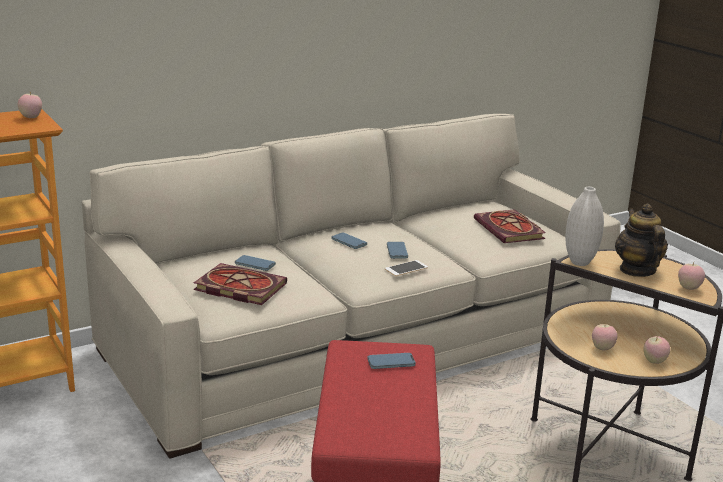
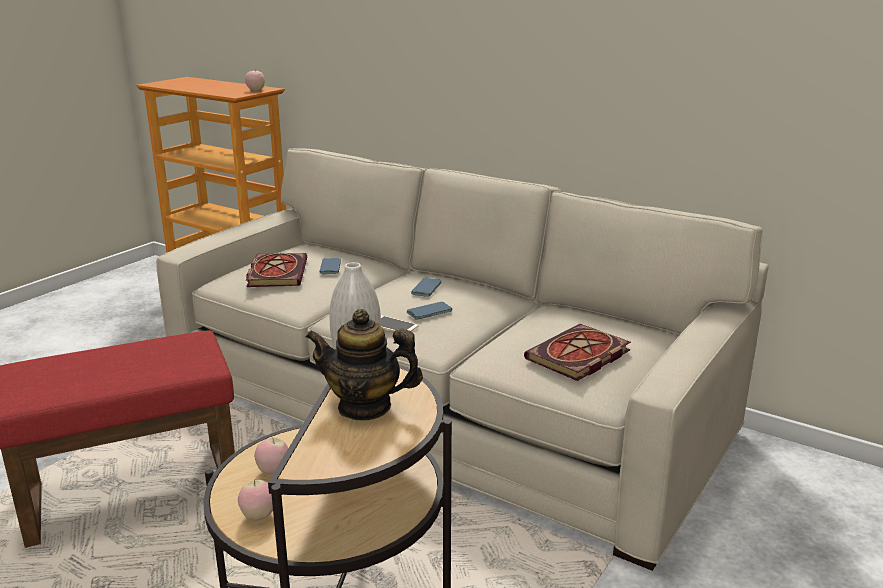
camera: 65 degrees right, 0 degrees up
phone [367,353,416,369] -> none
teapot [615,203,668,277] -> teapot turned 135 degrees counterclockwise [305,309,423,421]
apple [678,262,705,290] -> none

